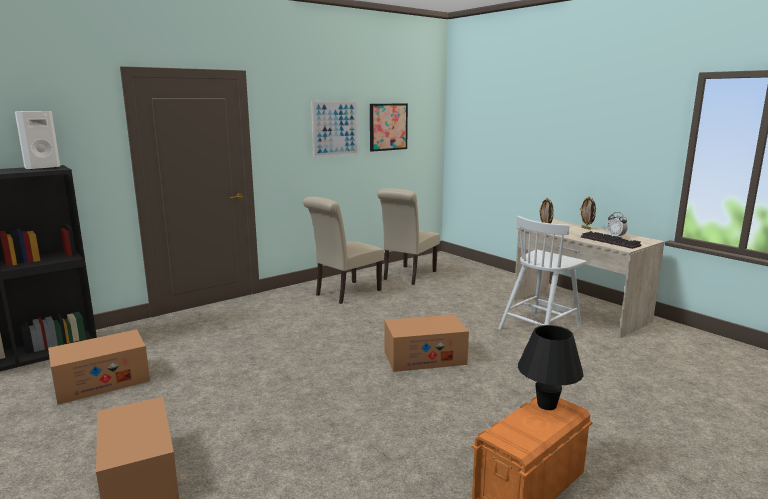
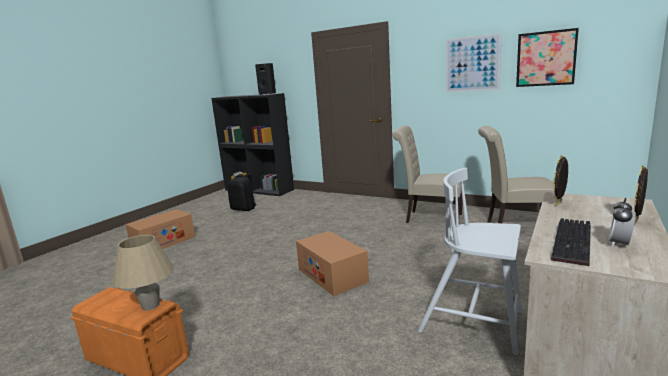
camera: 70 degrees right, 0 degrees up
white speaker [15,111,60,170] -> black speaker [255,63,276,95]
cardboard box [48,330,150,405] -> black backpack [227,174,256,211]
black table lamp [518,325,584,410] -> beige table lamp [112,235,174,311]

